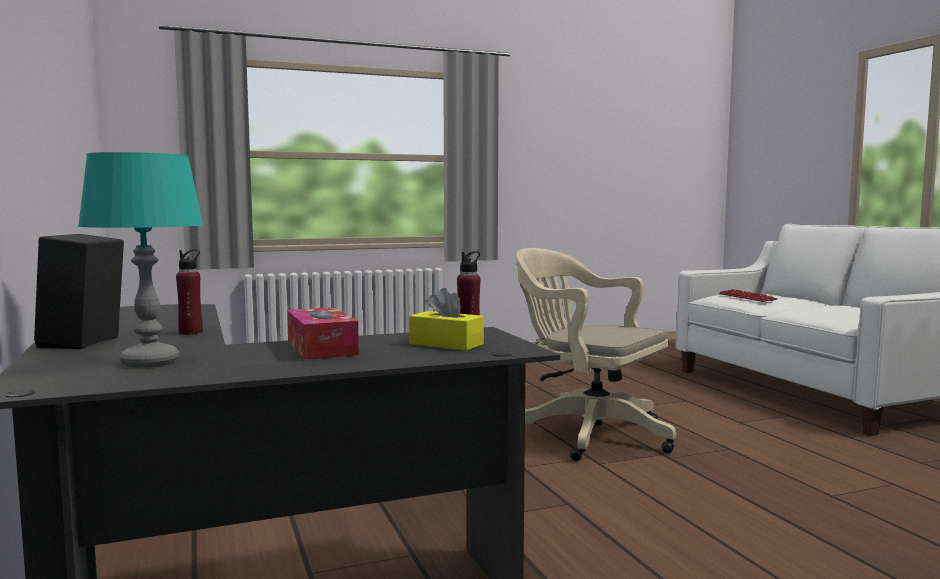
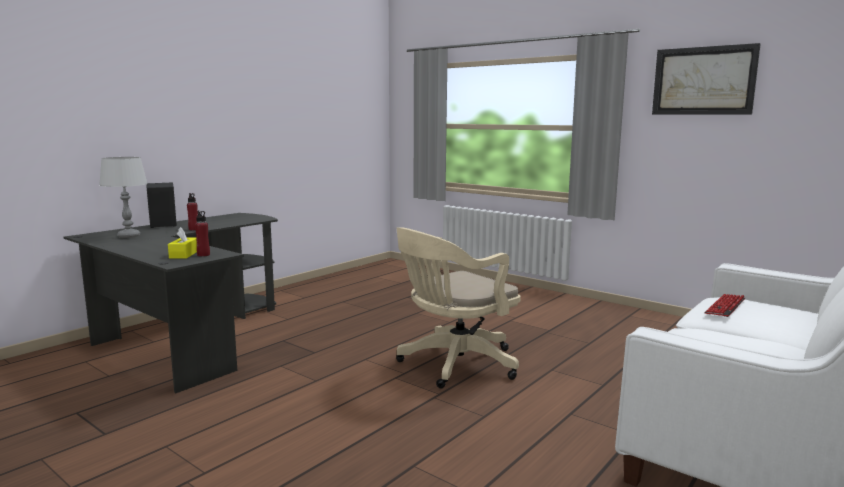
camera: 60 degrees right, 5 degrees up
turquoise table lamp [78,152,204,367] -> grey table lamp [99,157,148,238]
tissue box [287,307,359,360] -> none
beige office chair [516,248,676,461] -> beige office chair turned 135 degrees counterclockwise [396,227,521,388]
none -> picture [652,43,761,115]

